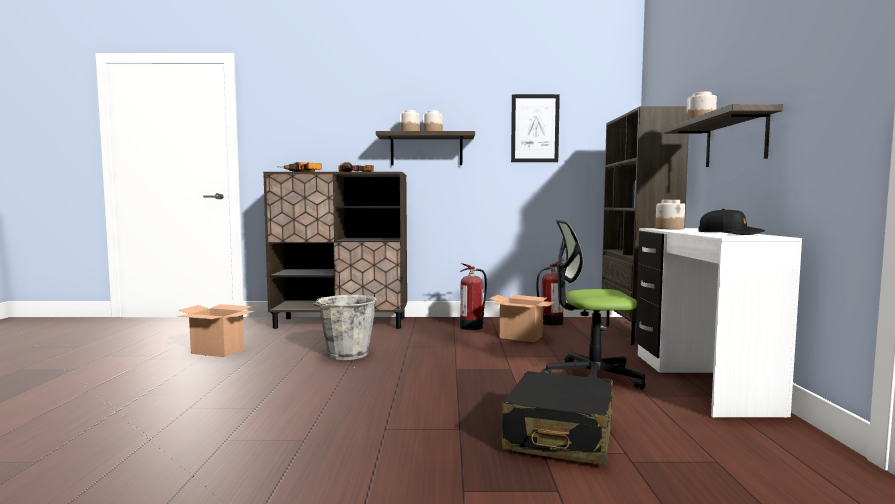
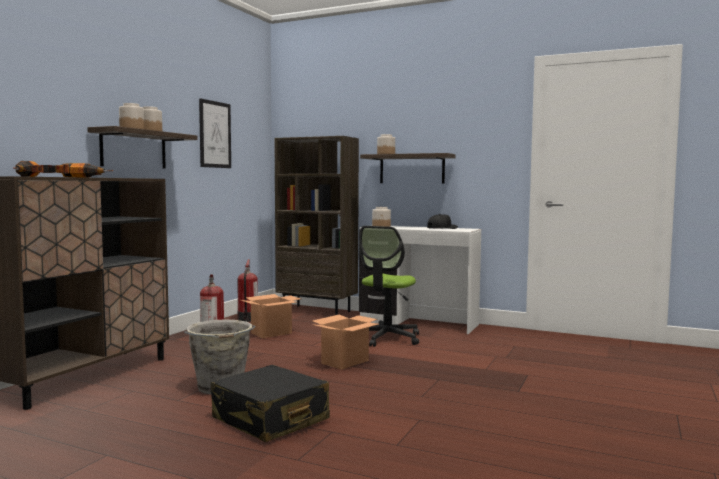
camera: 65 degrees left, 0 degrees up
cardboard box [178,304,254,357] -> cardboard box moved to [312,315,379,370]
black suitcase [502,371,613,465] -> black suitcase moved to [211,365,330,442]

